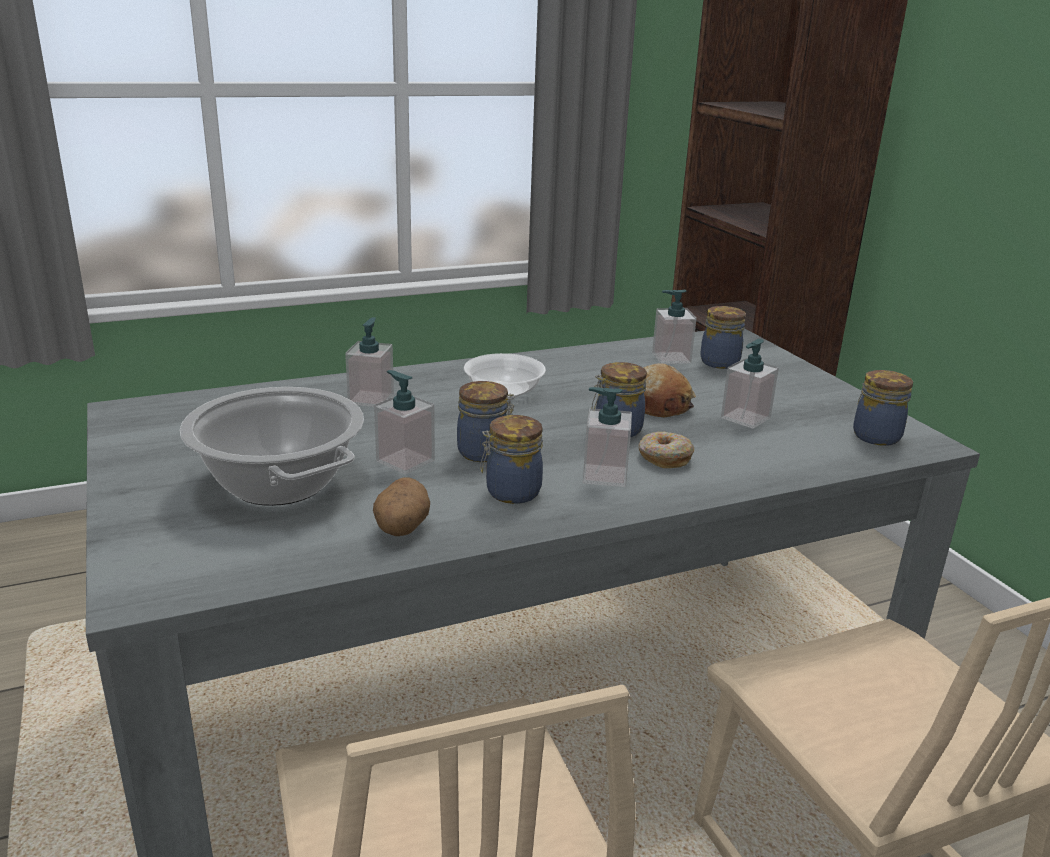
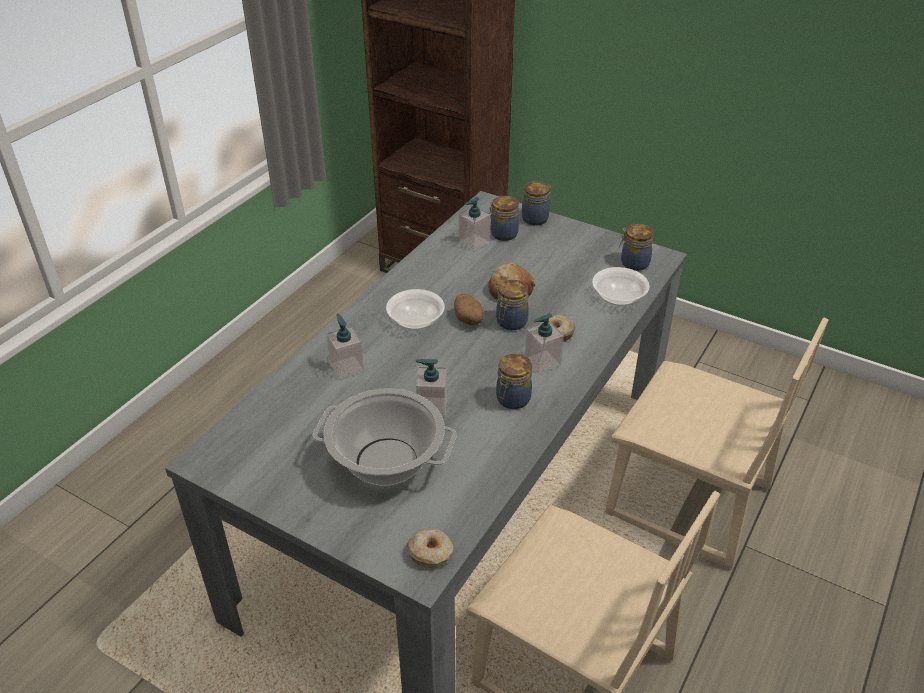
camera: 35 degrees left, 15 degrees up
potato [373,477,430,536] -> potato moved to [454,294,484,325]
jar [457,381,515,462] -> jar moved to [522,181,551,226]
soap dispenser [721,339,779,429] -> none
none -> donut [407,529,453,568]
none -> bowl [592,267,649,306]

